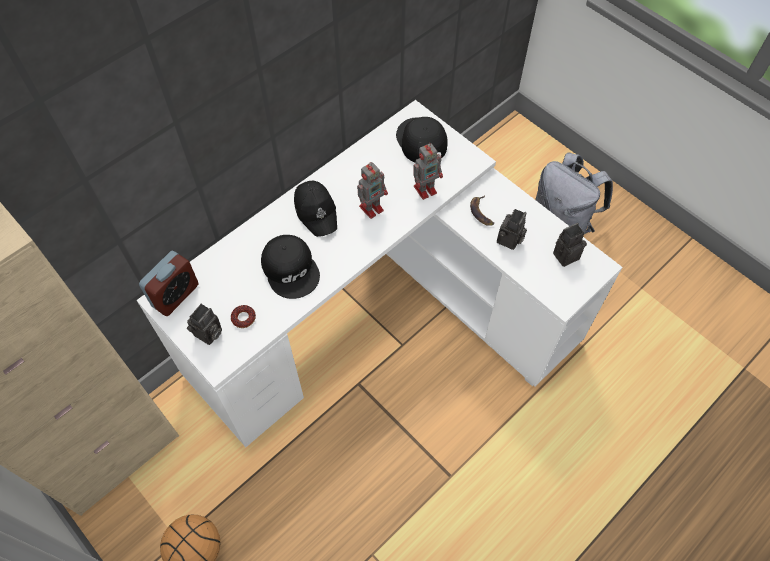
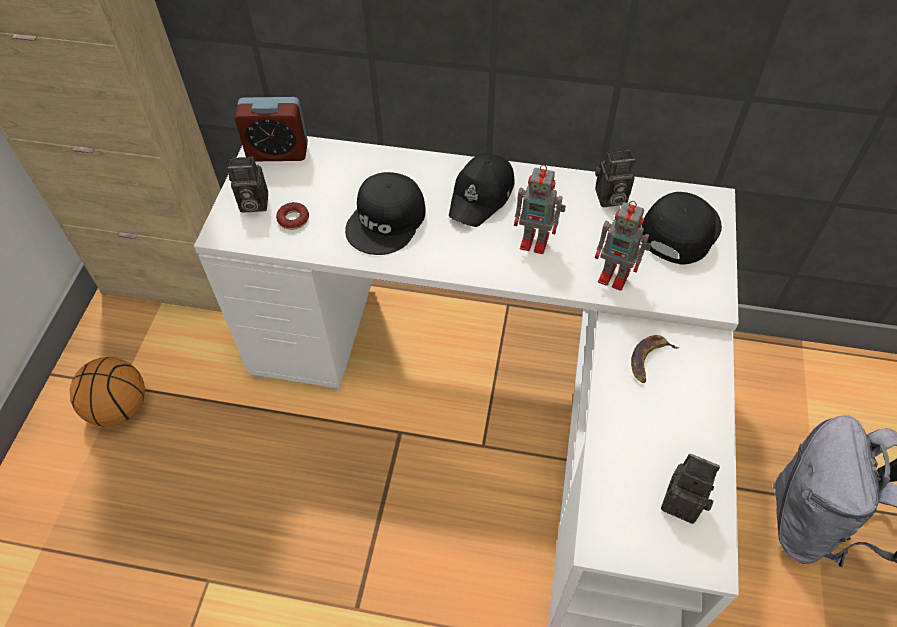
camera: 55 degrees right, 5 degrees down
camera [497,209,527,250] -> camera moved to [595,150,636,207]

